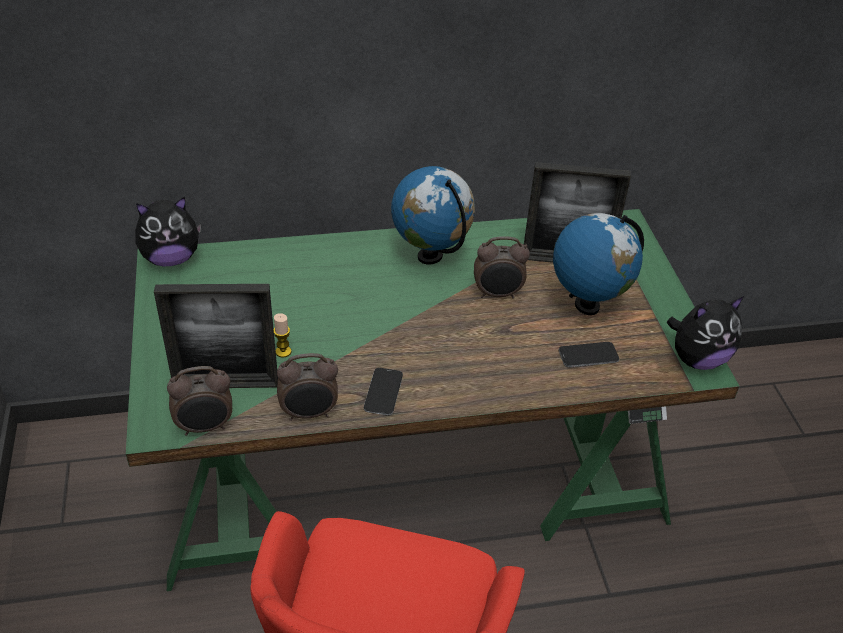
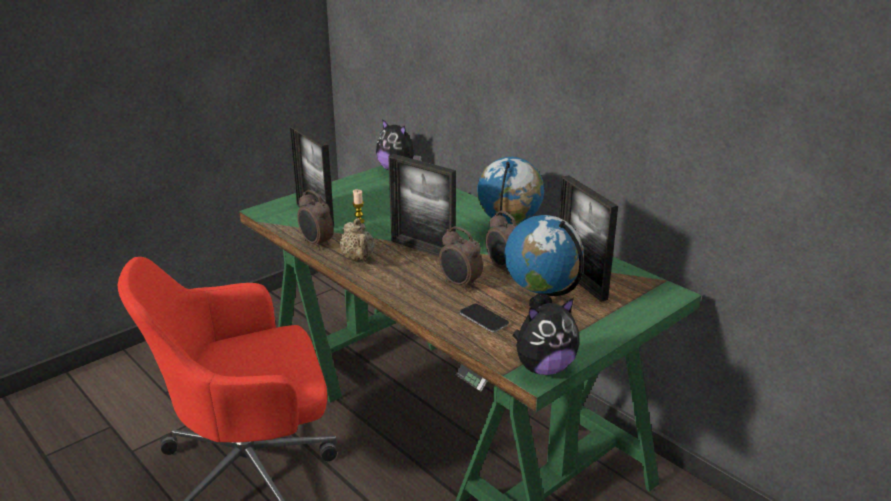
camera: 60 degrees right, 15 degrees down
alarm clock [167,366,232,436] -> alarm clock moved to [439,226,483,292]
phone [364,368,403,415] -> beige teapot [339,218,375,261]
plush toy [666,296,744,370] -> plush toy turned 60 degrees counterclockwise [512,297,580,375]
none -> picture frame [388,154,456,257]

